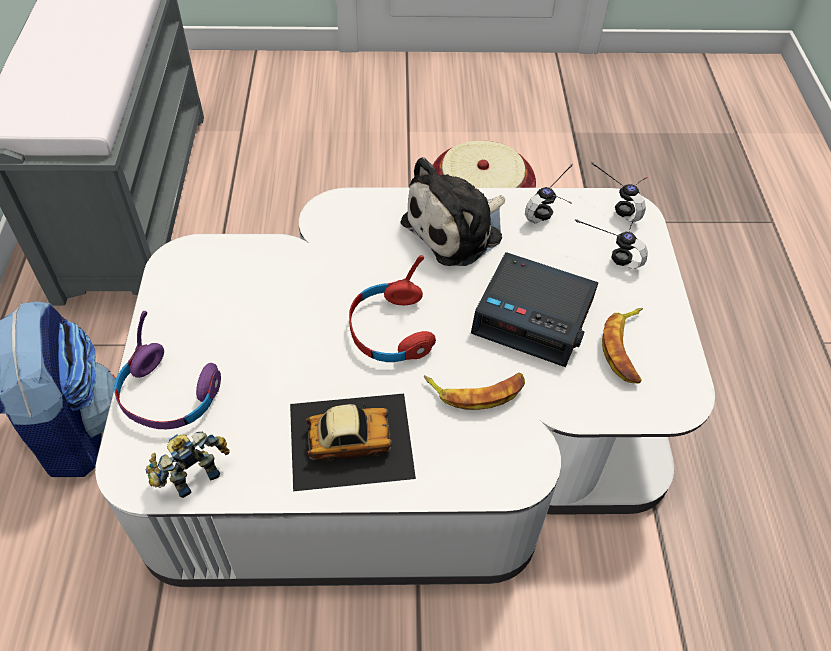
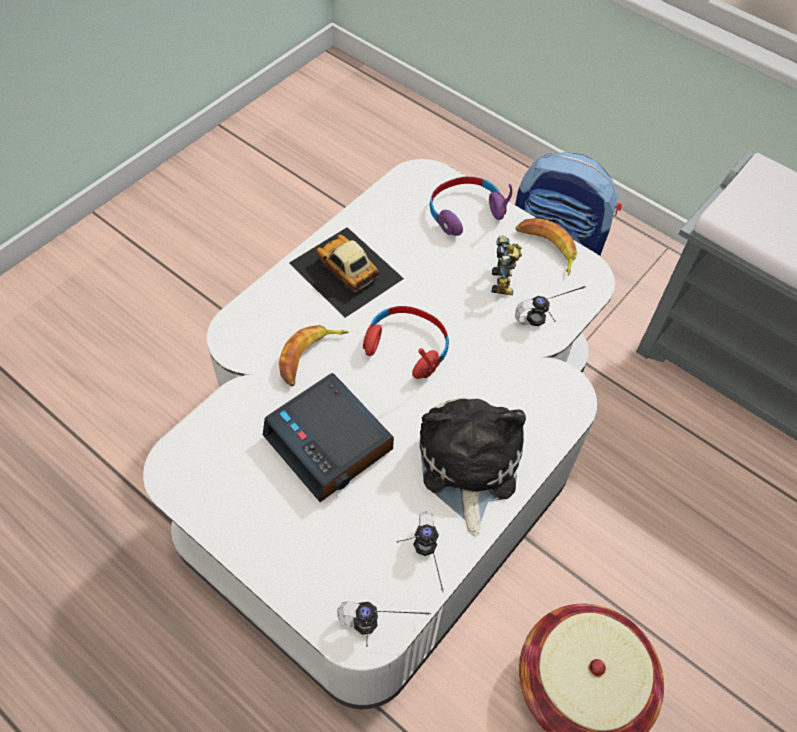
camera: 130 degrees right, 5 degrees up
toy robot [146,432,230,498] -> toy robot moved to [491,235,522,295]
toy car [290,394,416,491] -> toy car turned 105 degrees clockwise [289,227,404,318]
alarm clock [471,252,598,367] -> alarm clock turned 105 degrees counterclockwise [263,373,394,502]
headphones [575,219,648,269] -> headphones moved to [515,286,586,326]
banana [602,308,643,384] -> banana moved to [516,218,577,276]

